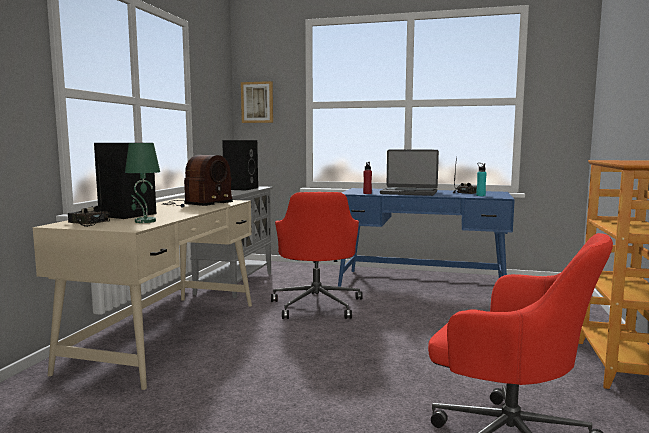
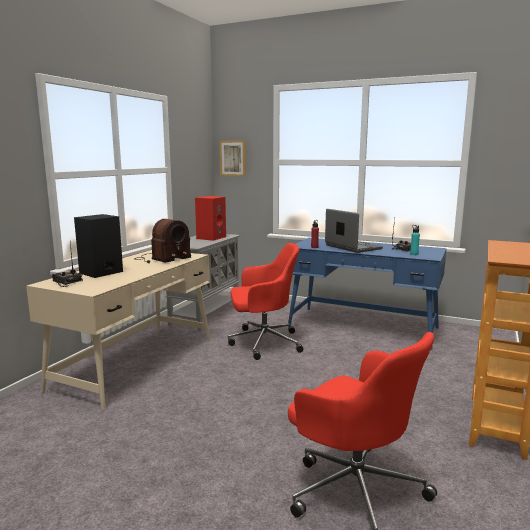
camera: 10 degrees right, 5 degrees up
green table lamp [125,143,160,223] -> none
black speaker [222,140,258,191] -> red speaker [195,196,226,241]
red office chair [271,192,363,319] -> red office chair turned 105 degrees counterclockwise [228,243,303,360]
laptop [380,149,439,196] -> laptop turned 150 degrees counterclockwise [325,209,383,253]

